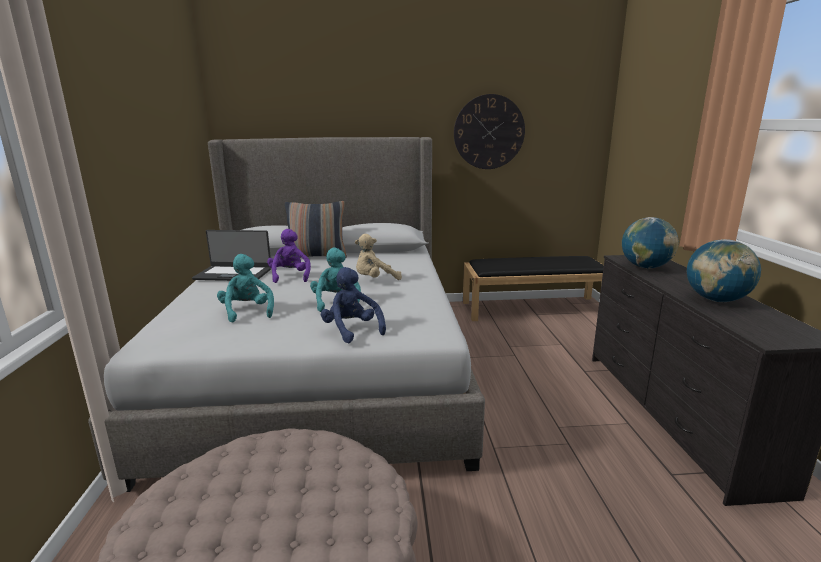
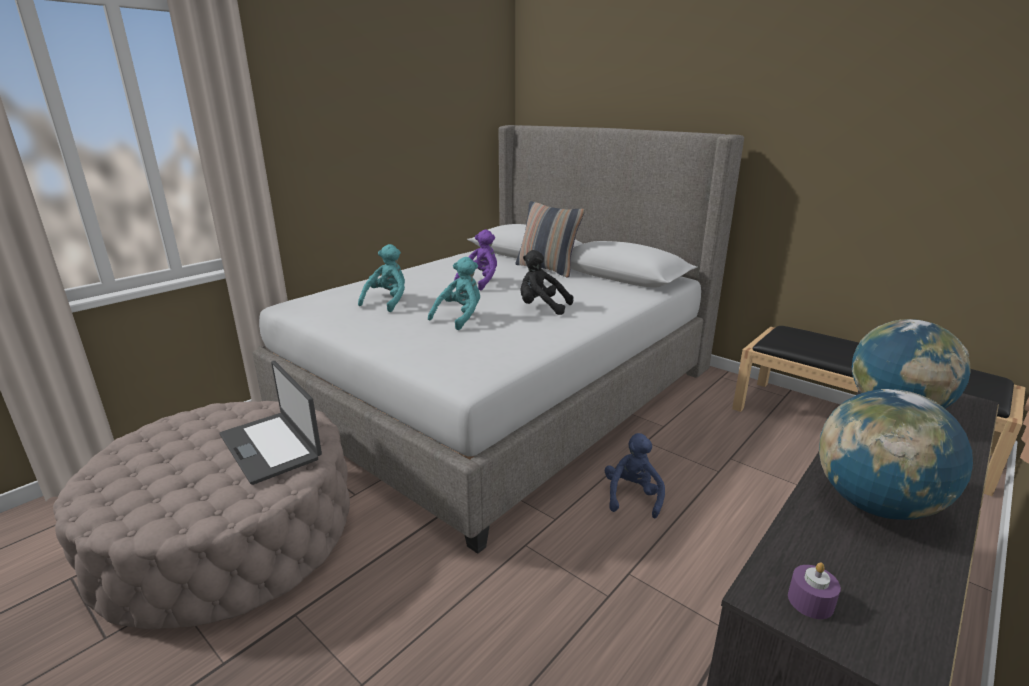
camera: 45 degrees right, 5 degrees up
laptop [192,230,271,281] -> laptop moved to [219,361,322,485]
blue plush toy [321,267,386,343] -> blue plush toy moved to [605,433,665,518]
beige plush toy [355,234,402,280] -> black plush toy [520,250,573,315]
wall clock [454,94,525,169] -> none
none -> purple candle [788,562,841,619]

